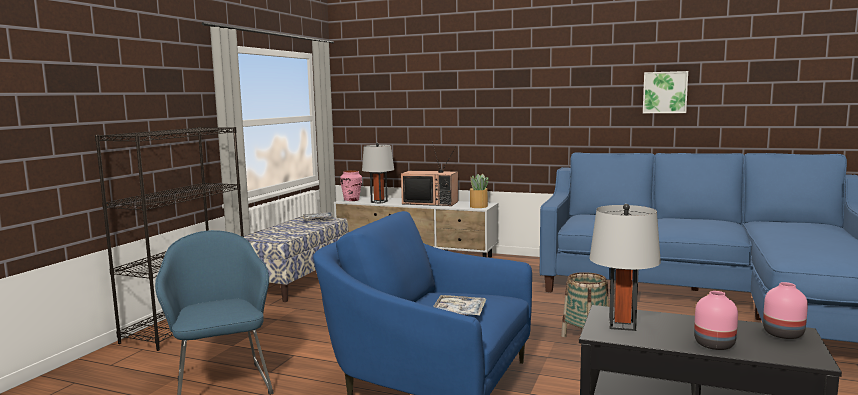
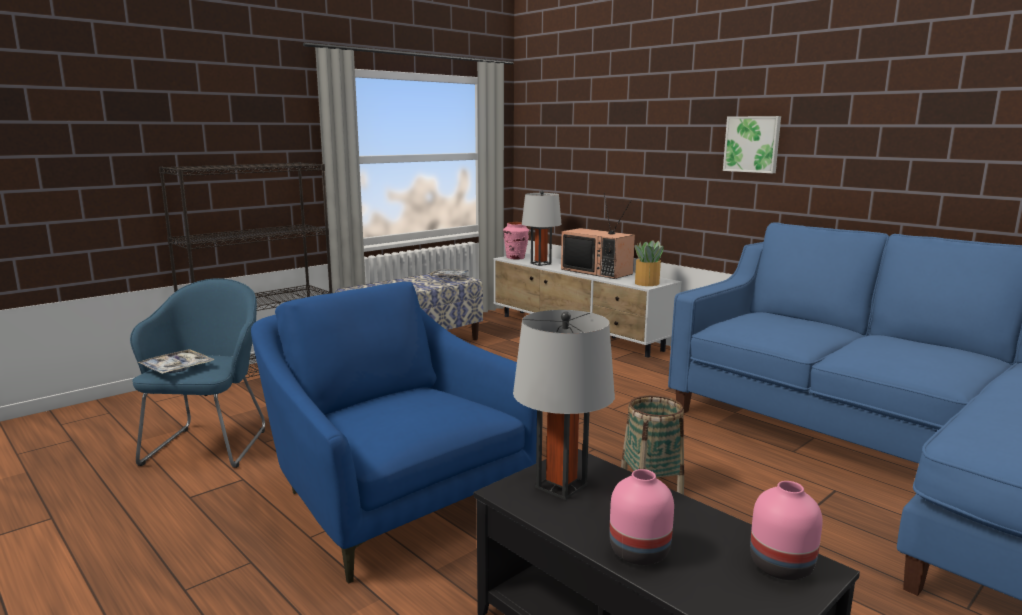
camera: 25 degrees right, 5 degrees up
tray [433,295,486,316] -> tray moved to [137,349,215,374]
picture [643,71,688,113] -> picture moved to [723,116,781,173]

